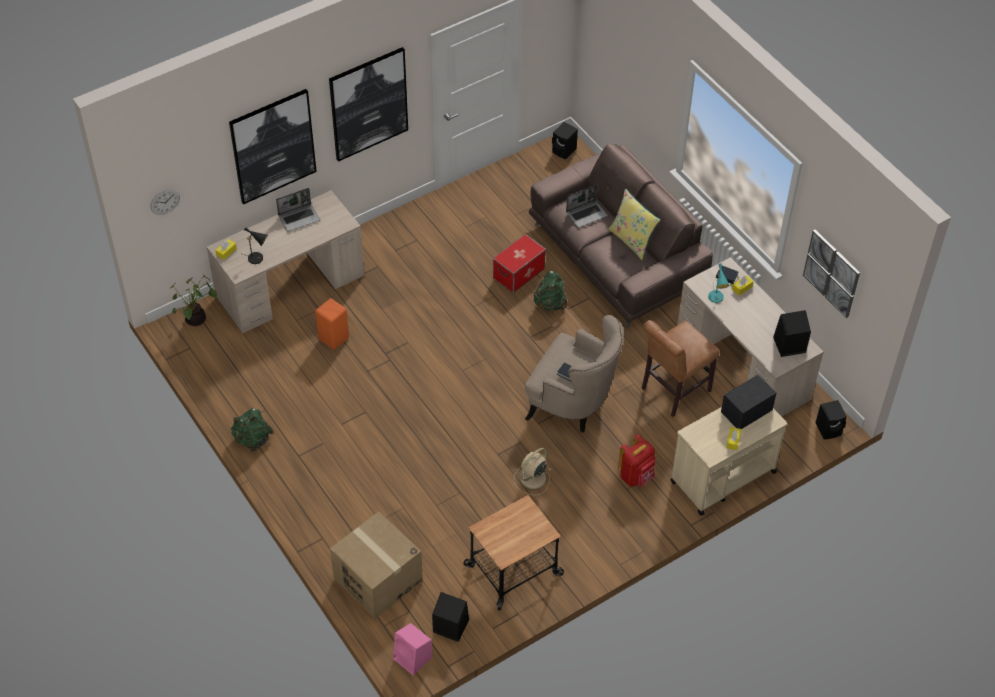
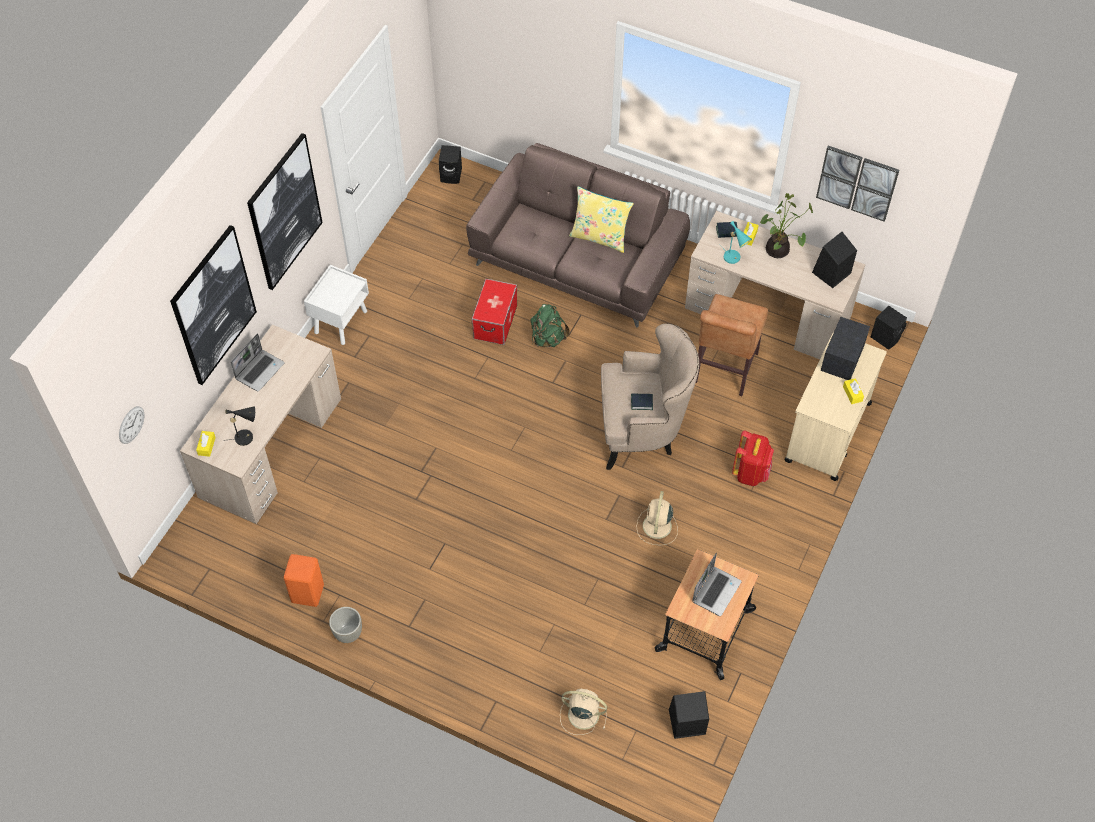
camera: 30 degrees left, 5 degrees up
potted plant [170,273,217,326] -> potted plant moved to [760,193,813,258]
green backpack [230,408,273,452] -> grey planter [329,607,362,643]
orange stool [315,298,349,350] -> orange stool moved to [284,554,324,607]
cardboard box [330,511,423,619] -> beige fan [560,689,607,735]
pink speaker [393,623,432,676] -> none
laptop [566,185,608,228] -> laptop moved to [692,552,742,616]
none -> white nightstand [304,265,369,345]

